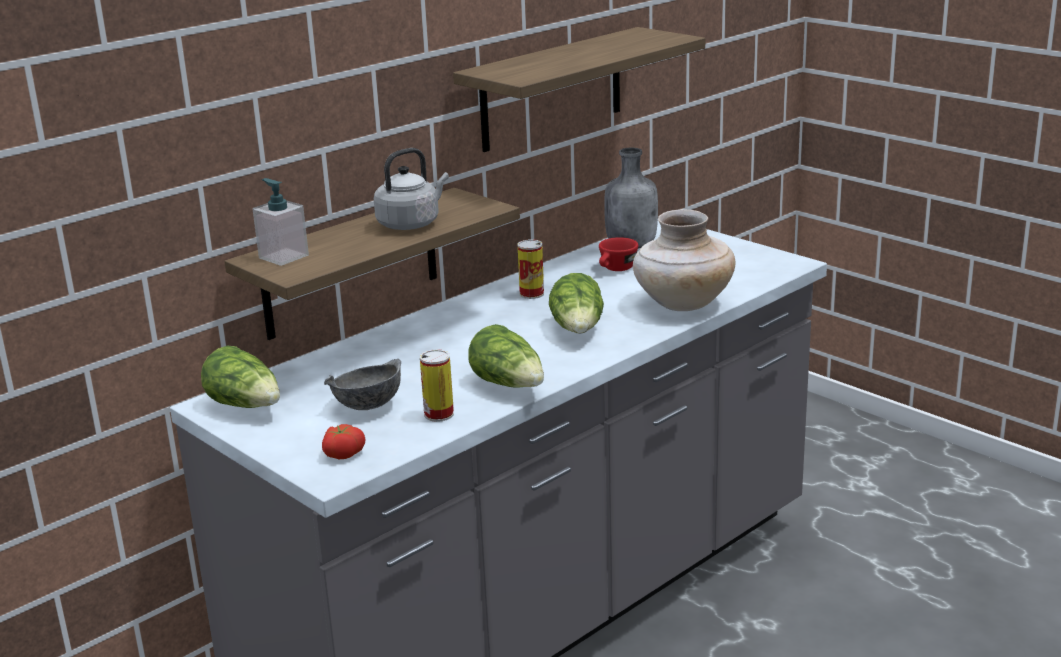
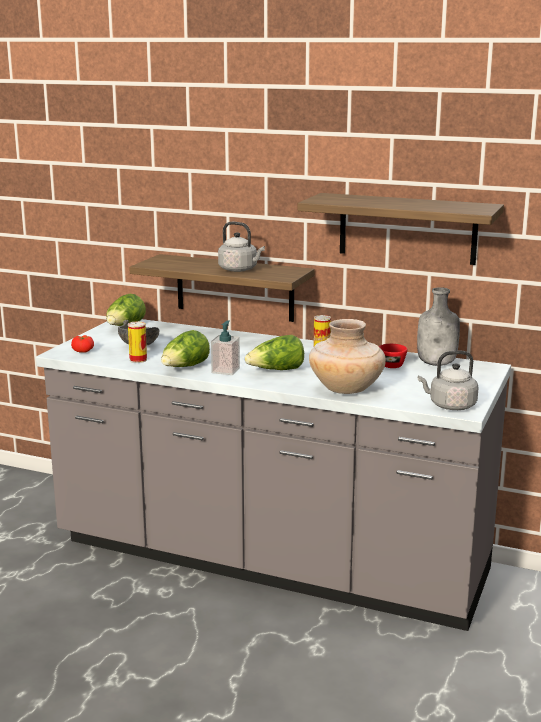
camera: 65 degrees right, 5 degrees down
soap dispenser [252,178,309,266] -> soap dispenser moved to [211,320,240,375]
none -> grey kettle [418,351,479,410]

